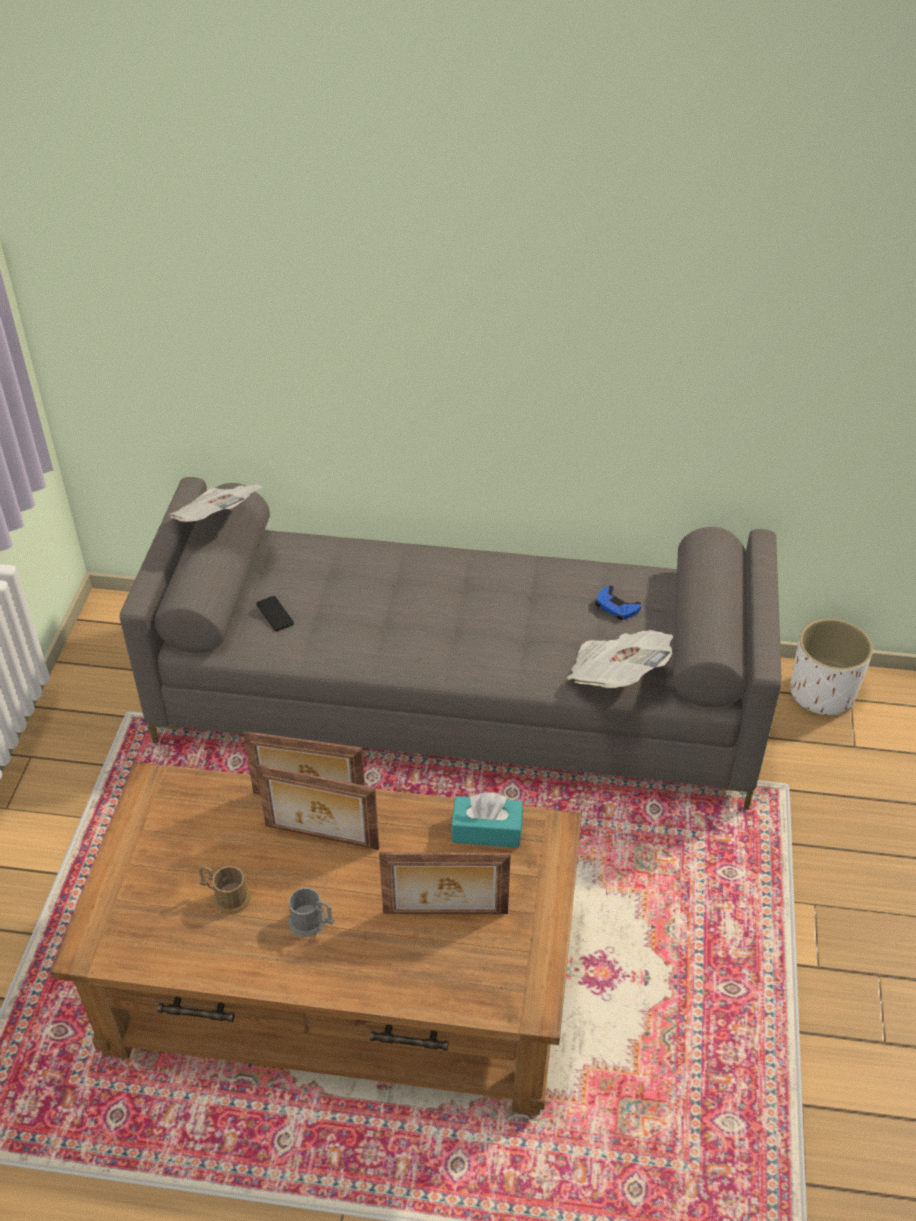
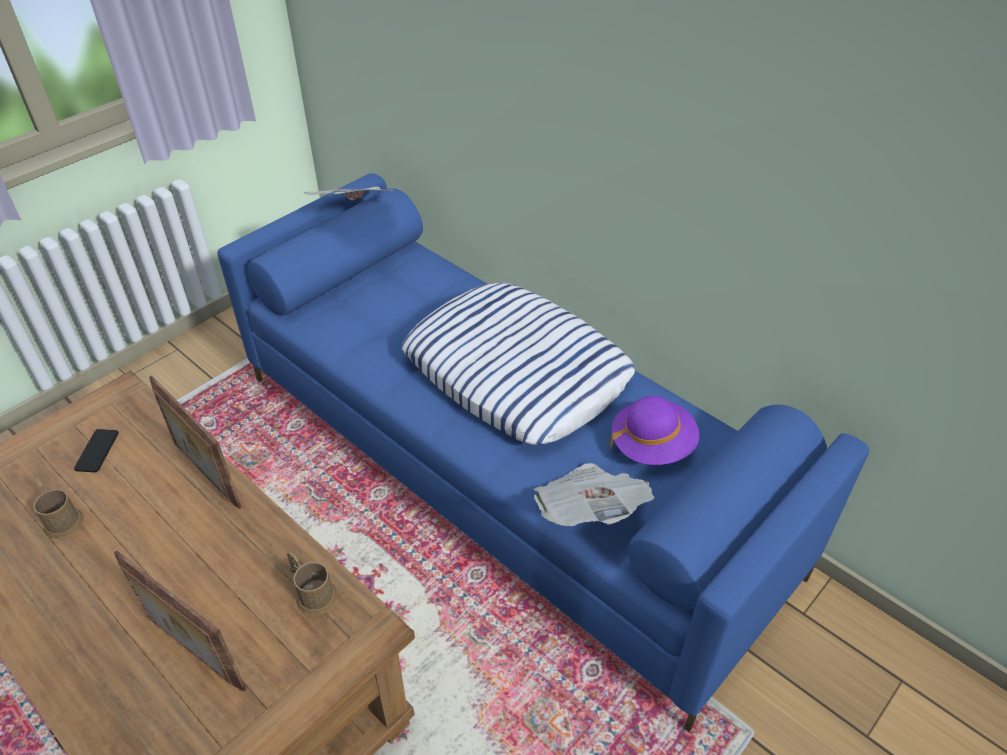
camera: 35 degrees right, 0 degrees up
grey sofa [120,477,782,810] -> blue sofa [218,173,869,732]
phone [256,596,294,631] -> phone moved to [74,429,119,472]
picture frame [256,764,379,850] -> none
grey mug [288,888,334,937] -> none
turquoise tissue box [452,792,523,848] -> brown mug [287,552,338,616]
blue game controller [595,585,641,620] -> purple hat [610,396,699,465]
white planter [790,618,873,715] -> none
none -> pillow [402,283,635,445]

